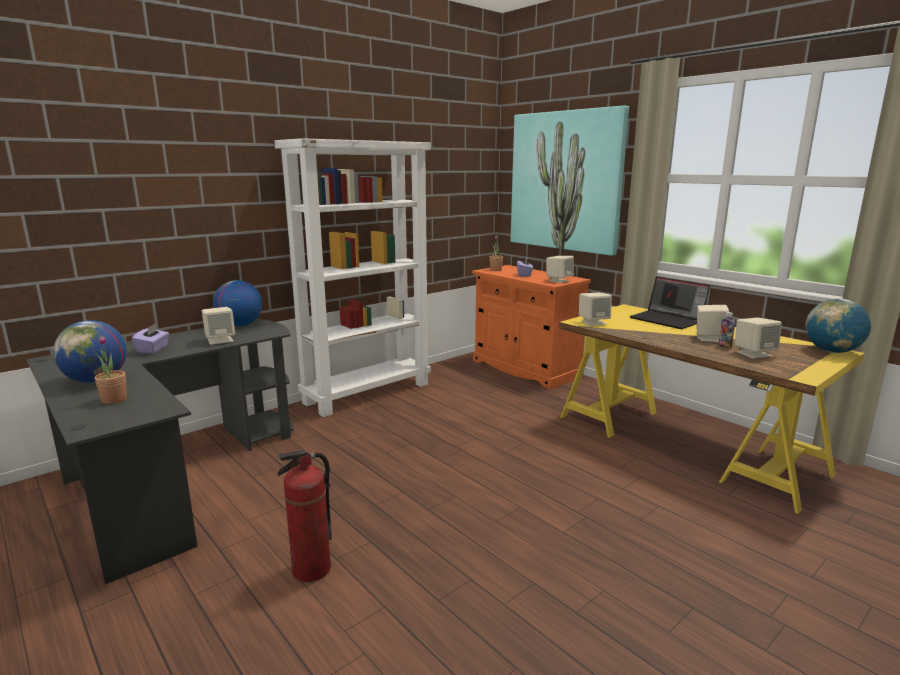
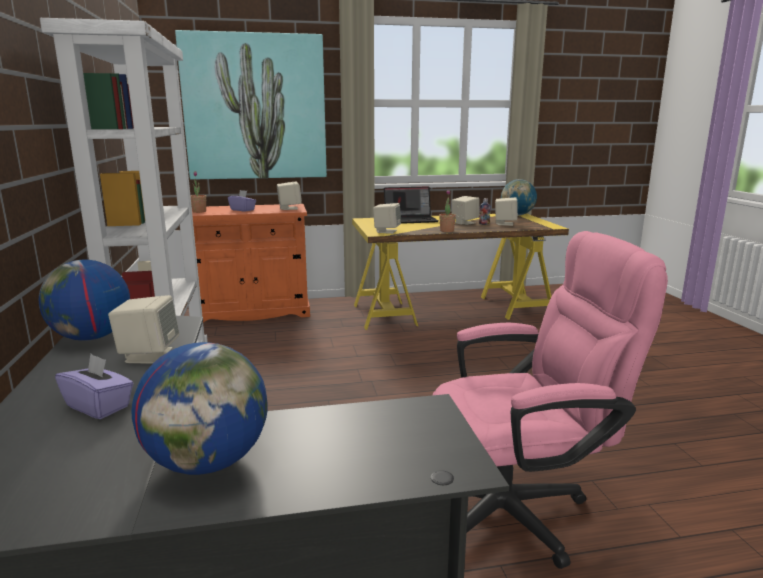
camera: 60 degrees left, 0 degrees up
potted plant [95,336,127,404] -> potted plant moved to [439,190,456,232]
fire extinguisher [277,450,332,582] -> pink office chair [433,231,668,569]

